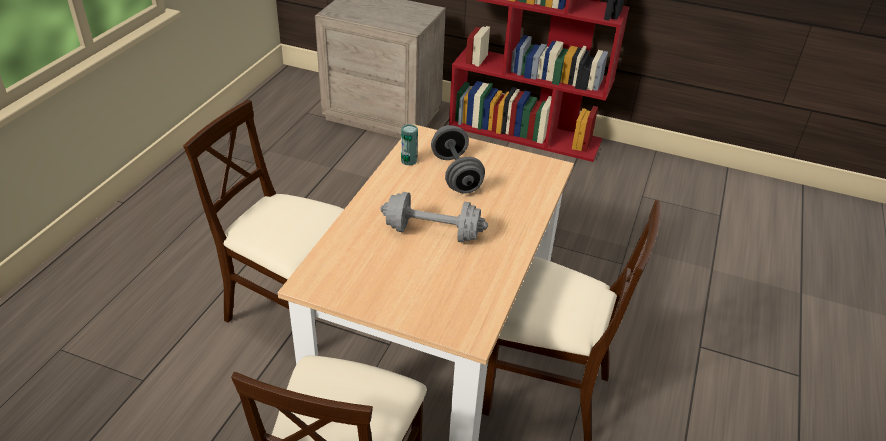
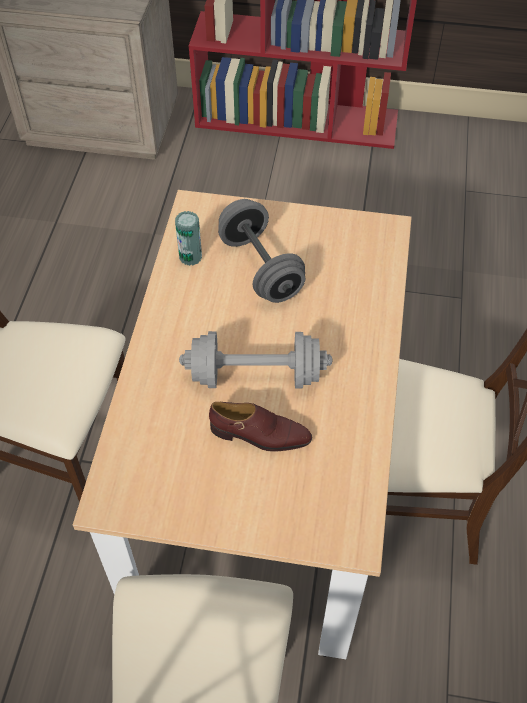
camera: 10 degrees left, 15 degrees up
none -> brown shoe [209,402,312,452]

